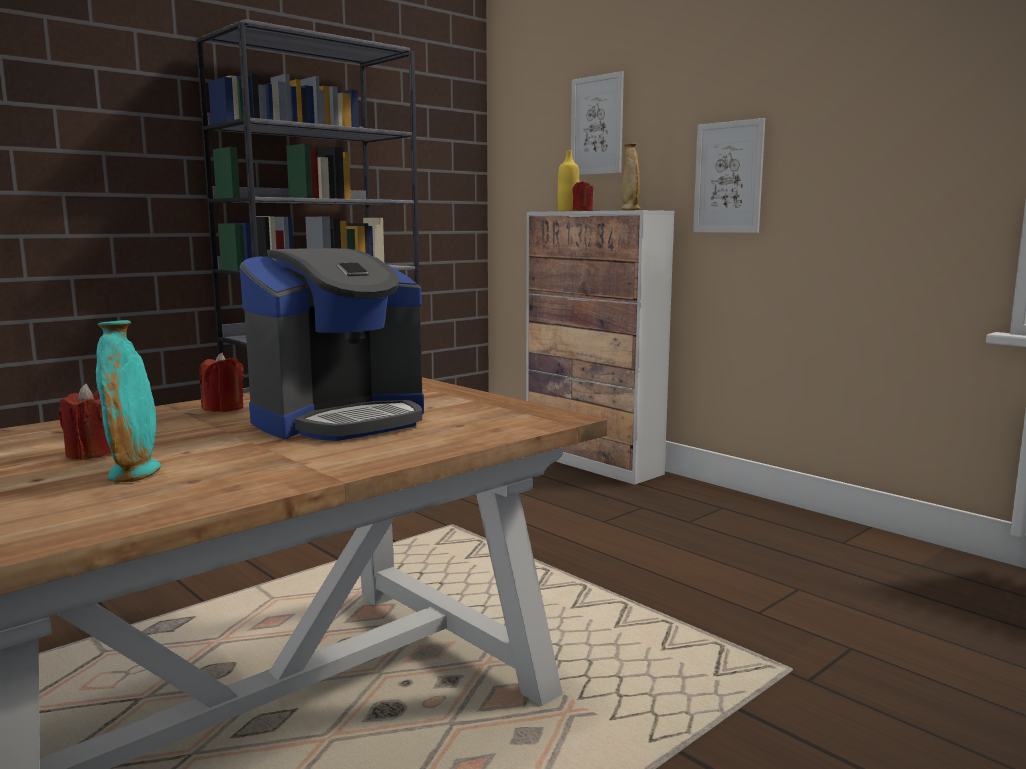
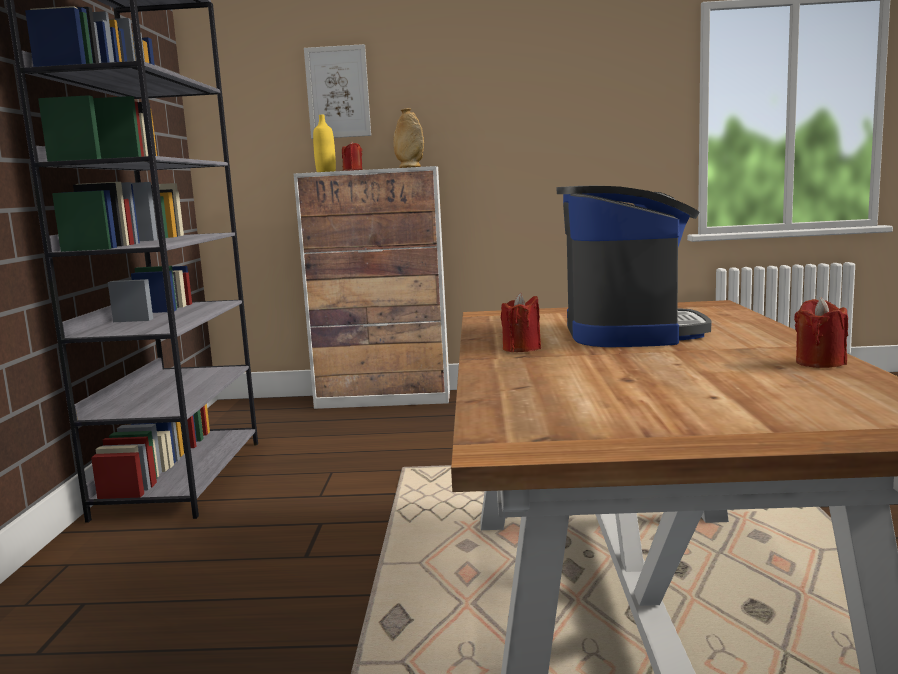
camera: 45 degrees left, 0 degrees up
red candle [59,384,112,460] -> red candle moved to [794,297,848,368]
turquoise vase [96,320,161,482] -> none
picture [693,118,765,233] -> none

